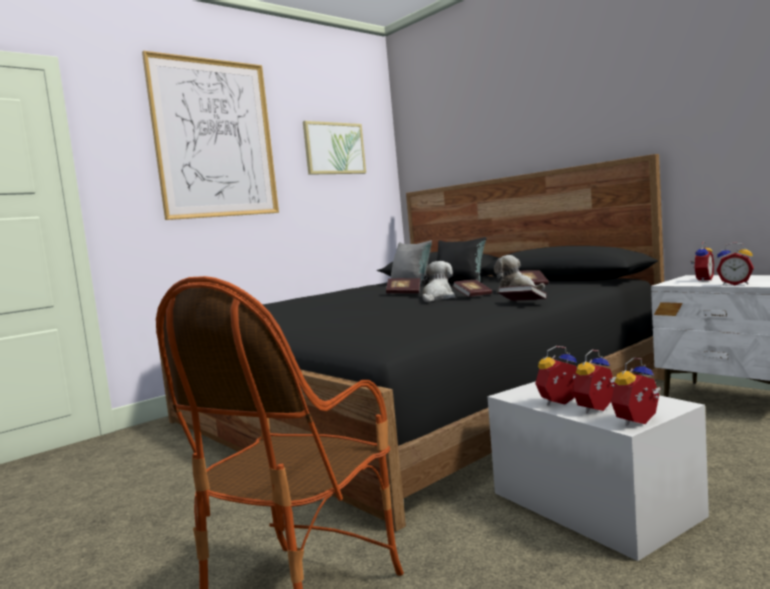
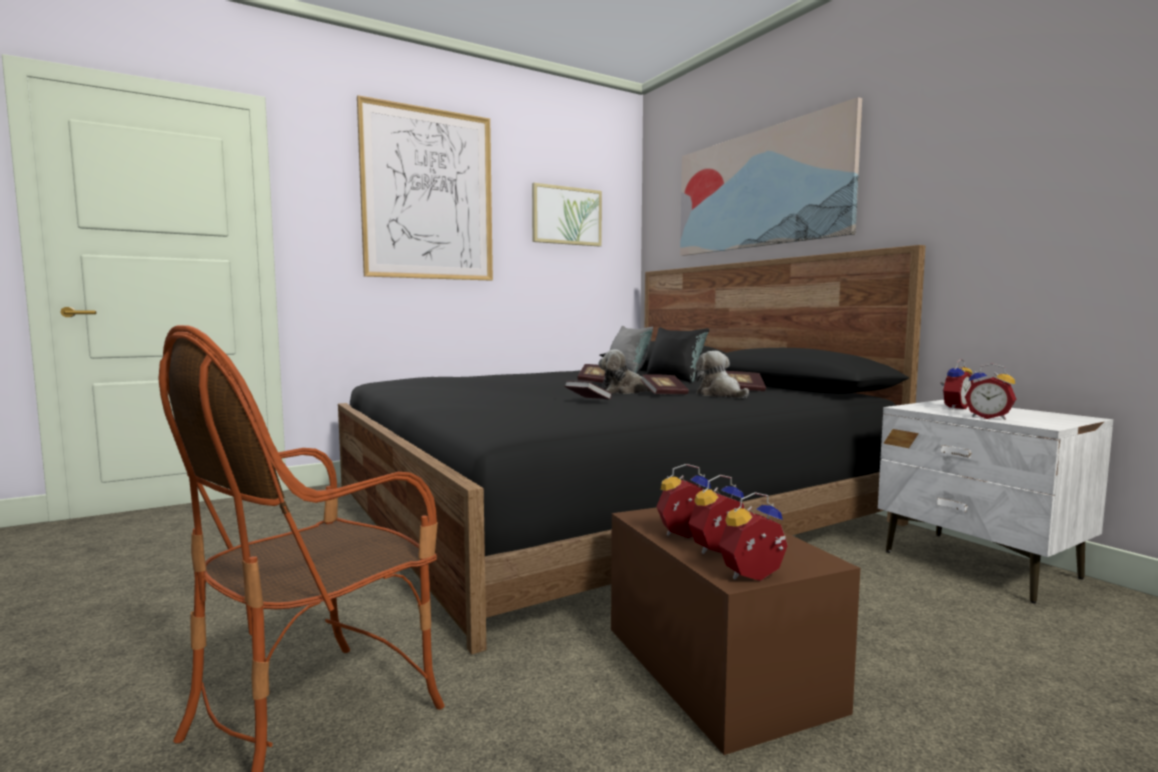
camera: 10 degrees right, 0 degrees up
plush toy [421,261,455,302] -> plush toy turned 135 degrees counterclockwise [598,349,652,394]
white storage box [487,381,709,561] -> brown storage box [611,507,860,755]
book [498,285,547,301] -> book moved to [565,381,612,399]
none -> picture [680,97,862,256]

